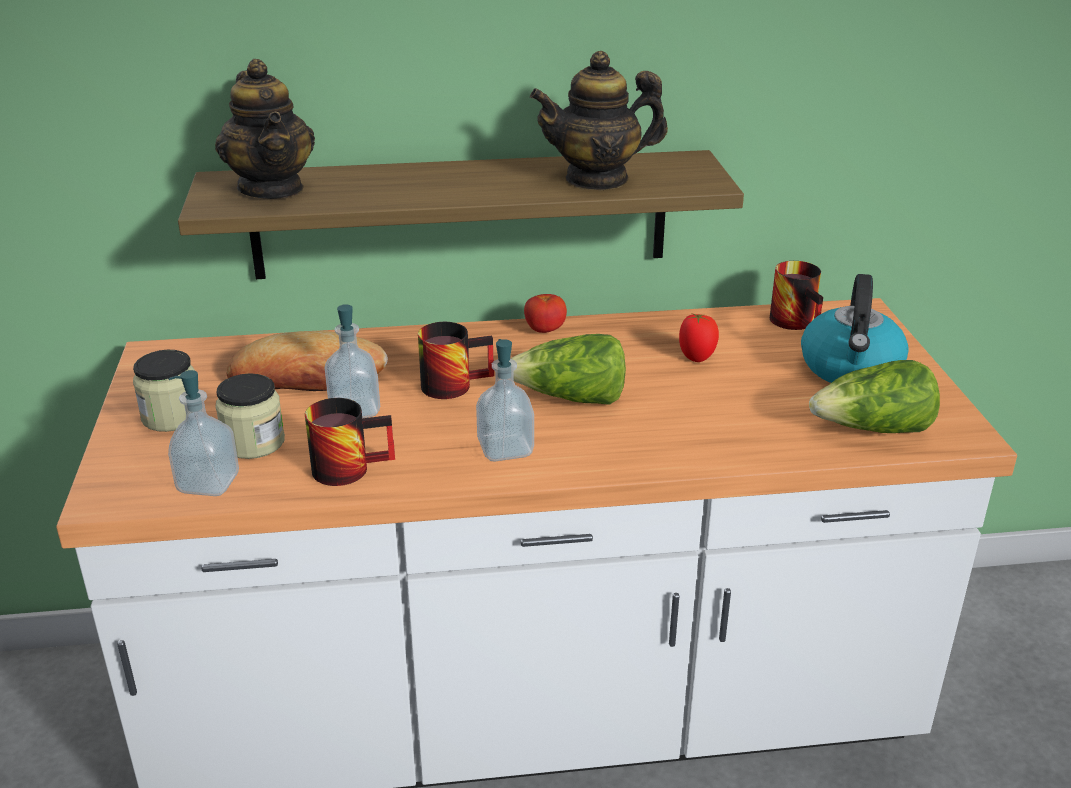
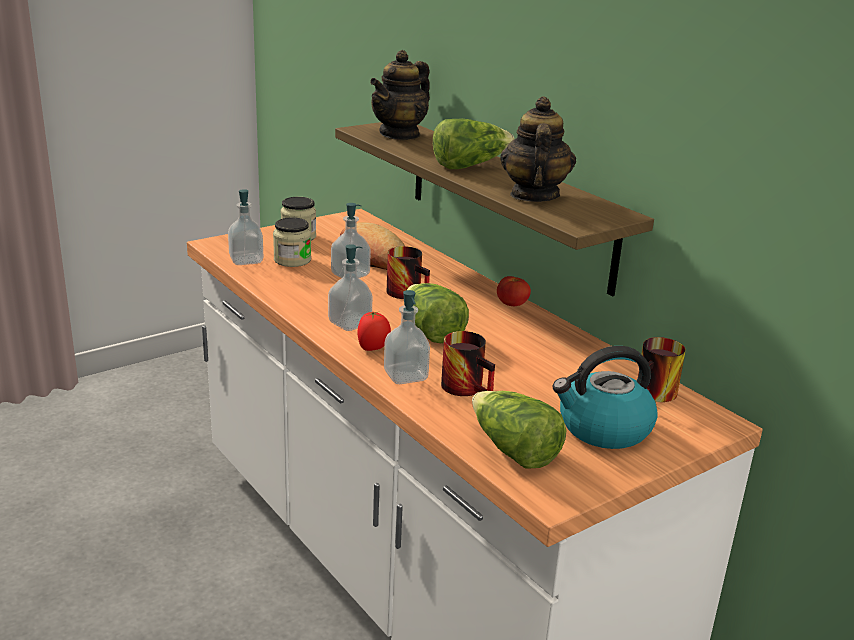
camera: 60 degrees right, 5 degrees down
mug [305,398,395,486] -> mug moved to [441,331,495,396]
teapot [530,51,668,190] -> teapot turned 45 degrees clockwise [500,96,576,202]
tomato [679,313,719,362] -> tomato moved to [357,311,391,351]
none -> soap dispenser [384,290,430,384]
none -> lettuce [433,119,514,169]

